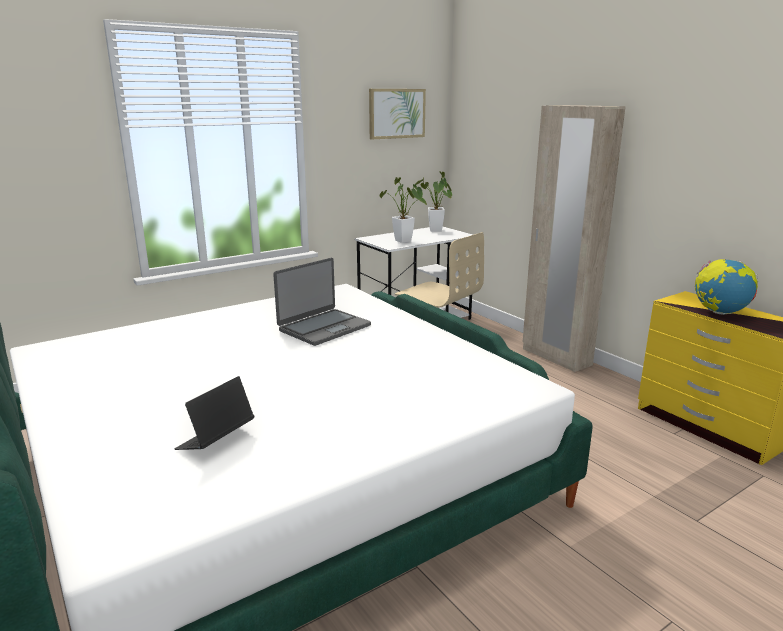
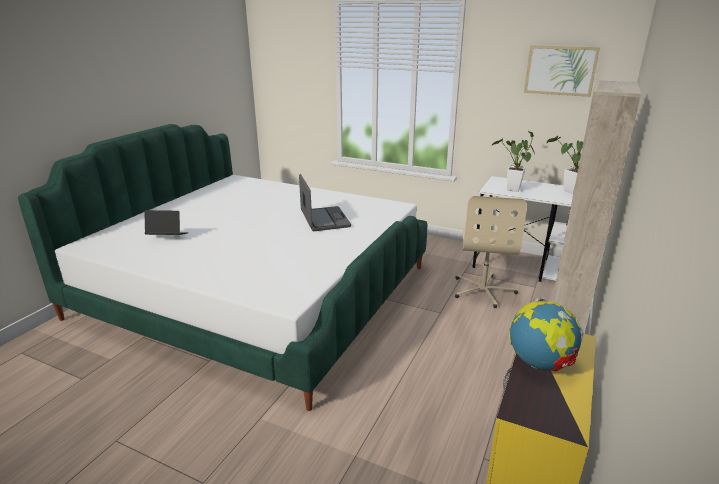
camera: 60 degrees right, 5 degrees up
laptop [273,258,371,346] -> laptop turned 120 degrees counterclockwise [299,174,351,231]

